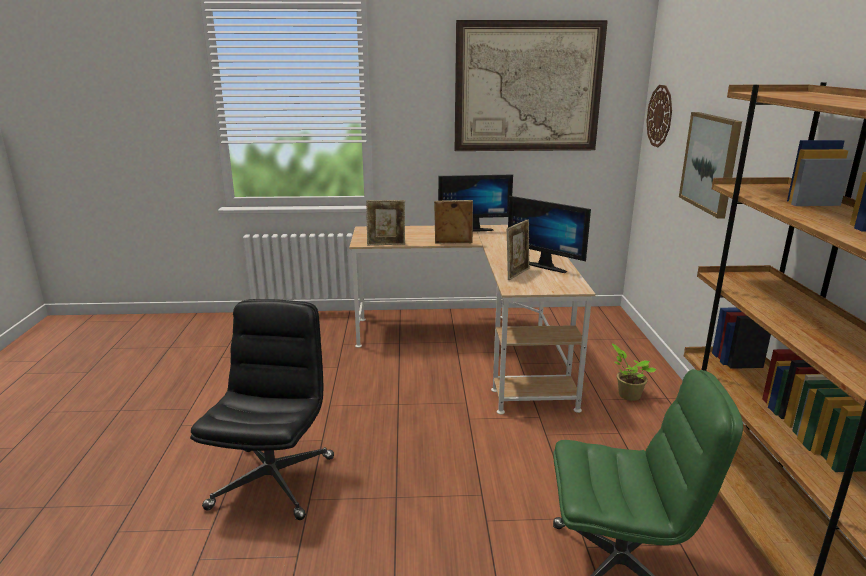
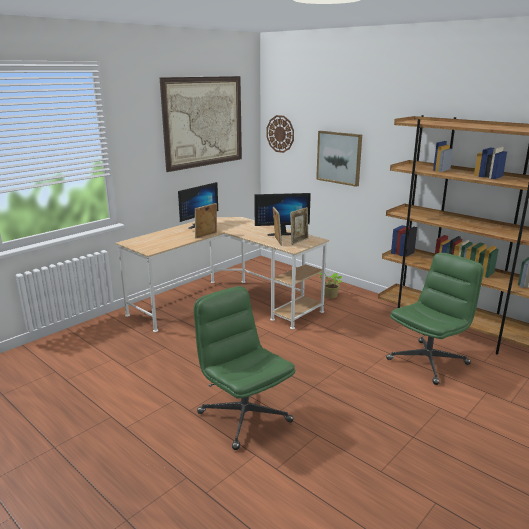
camera: 45 degrees left, 0 degrees up
black office chair [190,299,334,520] -> green office chair [194,286,296,450]
picture frame [366,200,405,245] -> picture frame moved to [290,207,309,245]

